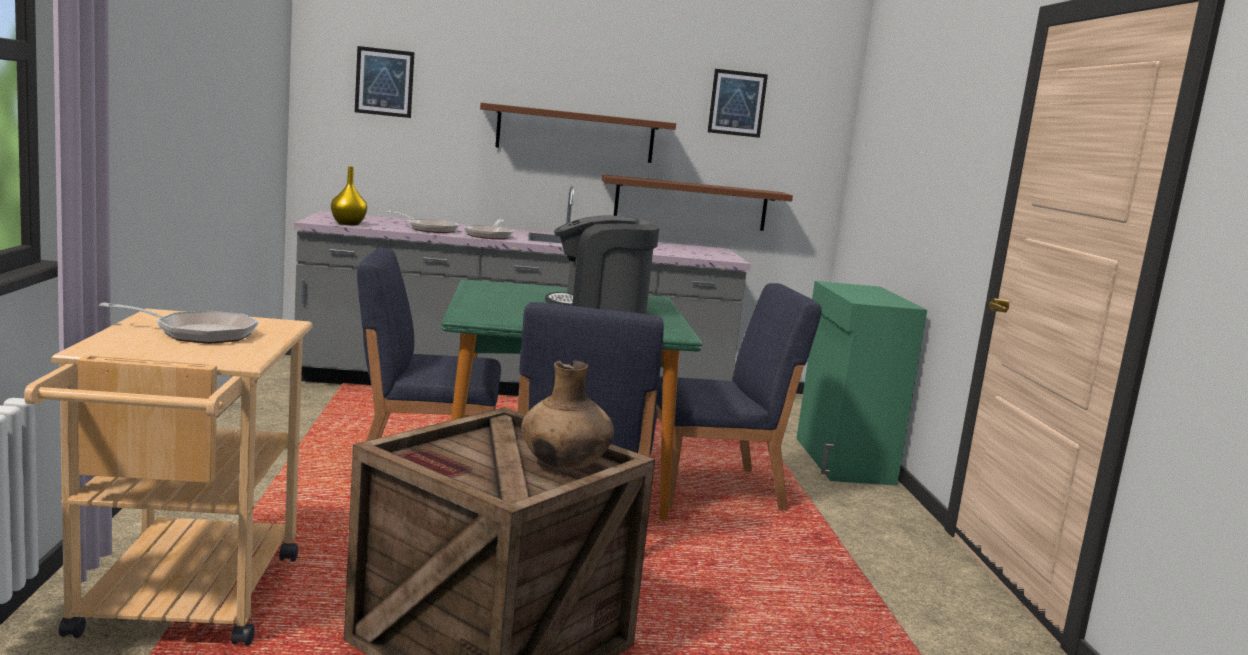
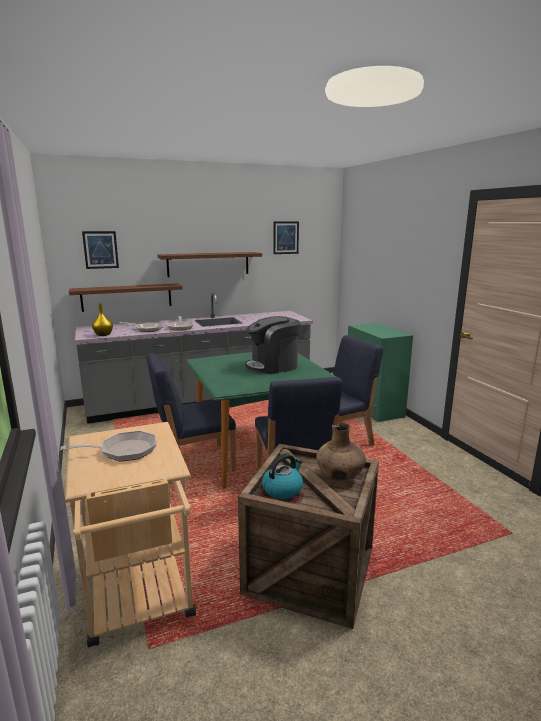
camera: 15 degrees left, 5 degrees up
brown shelf [602,174,793,231] -> brown shelf moved to [69,283,182,312]
none -> kettle [262,453,303,499]

